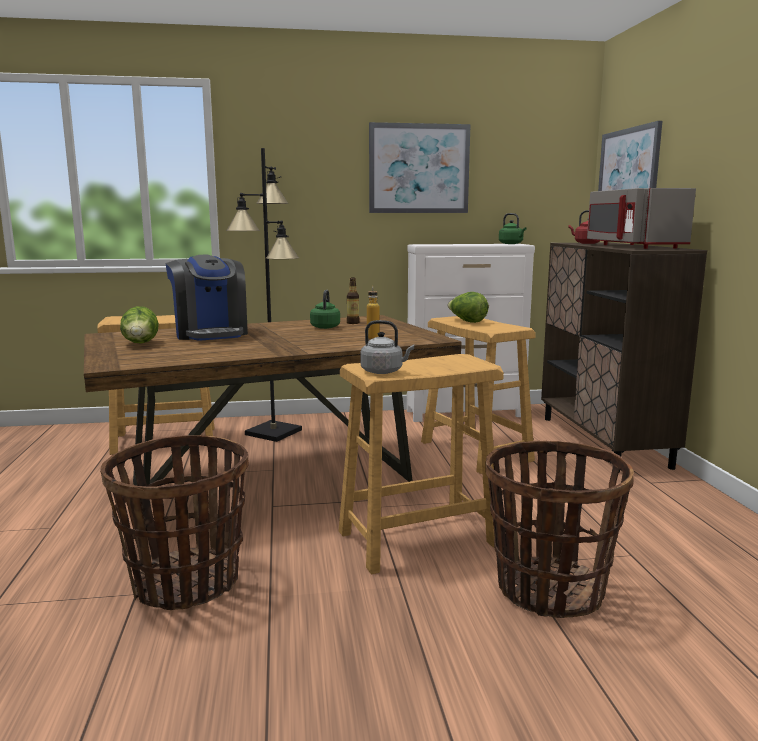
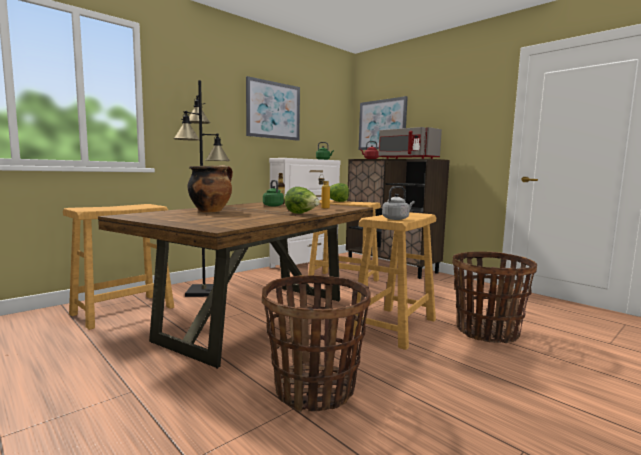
camera: 35 degrees left, 5 degrees down
lettuce [120,306,159,344] -> lettuce moved to [284,187,320,214]
coffee machine [165,255,248,341] -> cooking pot [187,165,233,213]

